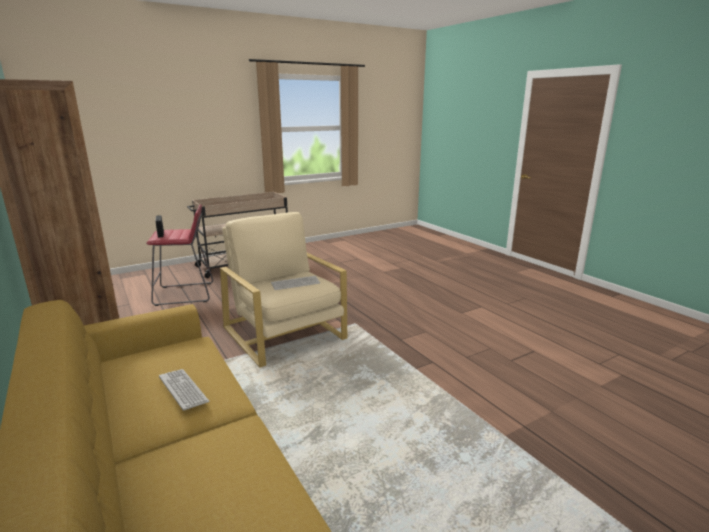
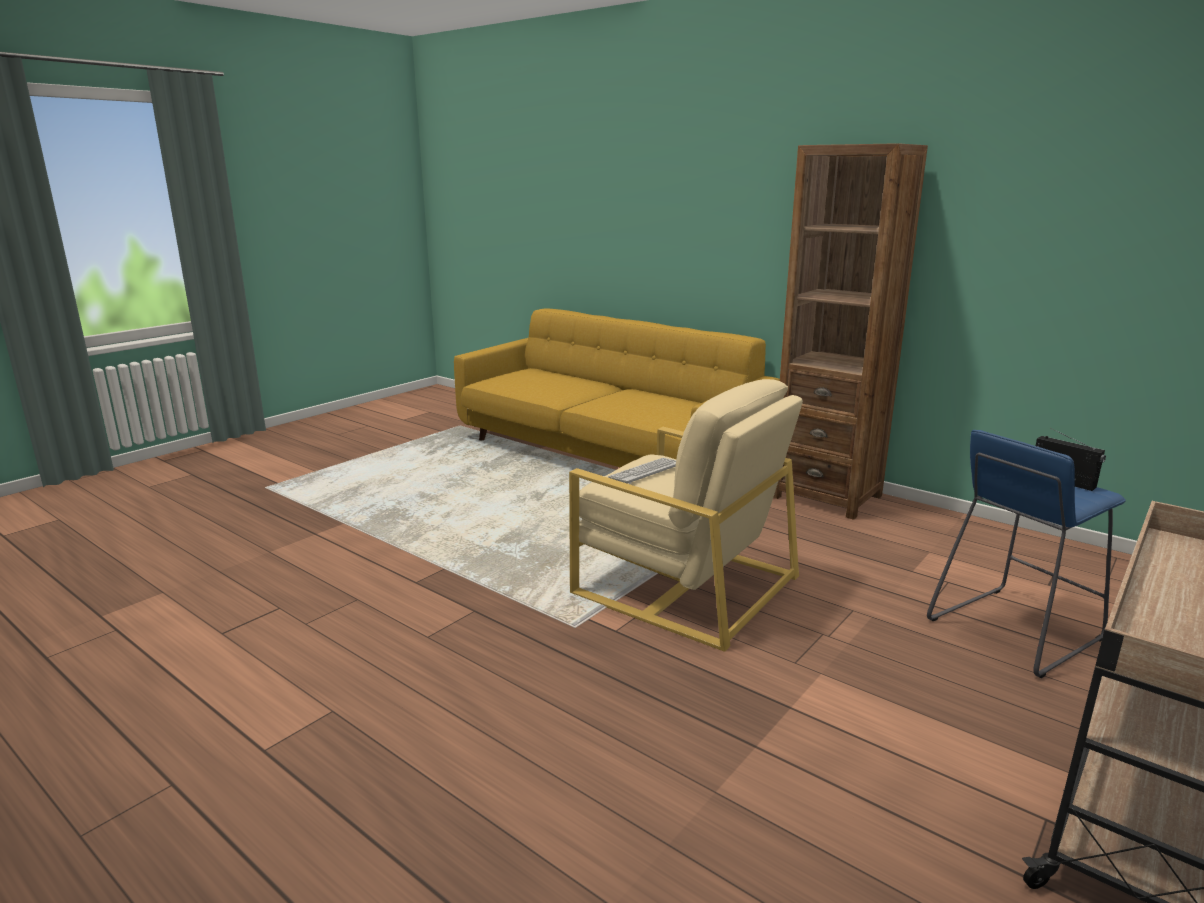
camera: 160 degrees right, 0 degrees up
red stool [146,205,213,306] -> blue stool [927,430,1126,678]
keyboard [159,369,210,411] -> none

